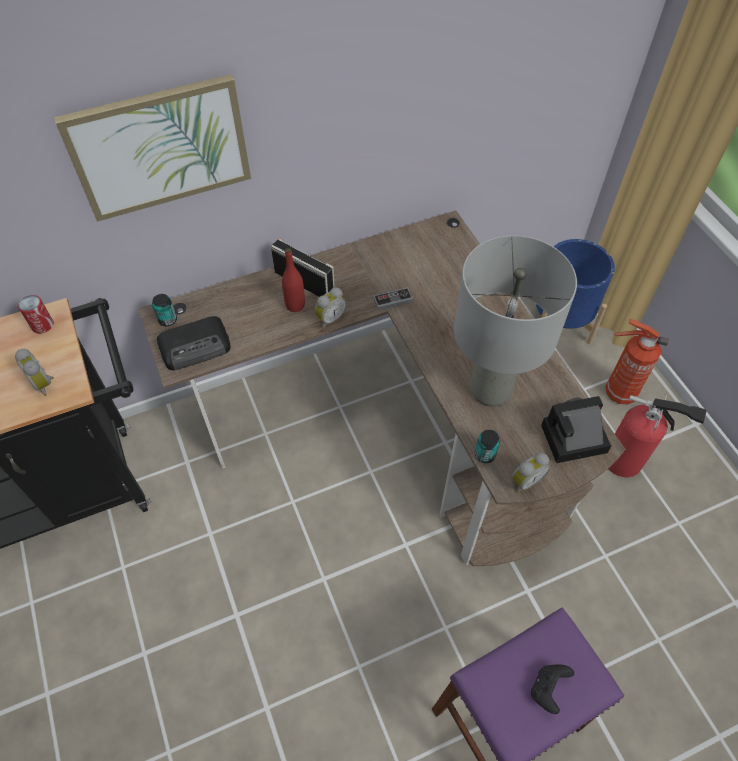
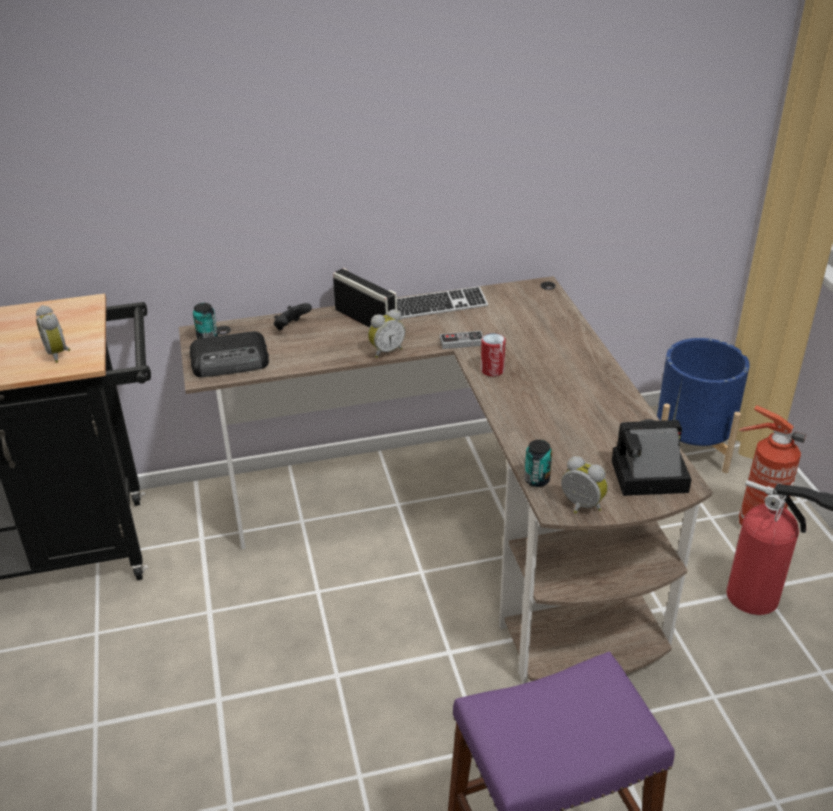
camera: 10 degrees right, 20 degrees down
can [18,295,54,333] -> can moved to [481,333,506,377]
picture [54,74,251,222] -> none
red bottle [282,248,305,312] -> none
grey table lamp [454,235,577,407] -> none
alarm clock [512,453,550,493] -> alarm clock turned 120 degrees counterclockwise [561,456,608,514]
black game controller [531,665,574,714] -> black game controller moved to [274,303,312,330]
none -> keyboard [397,286,488,319]

